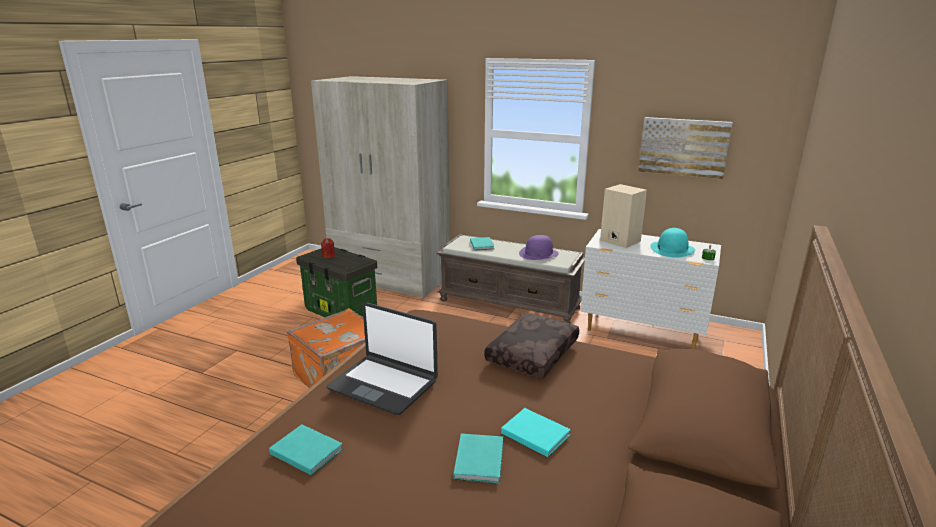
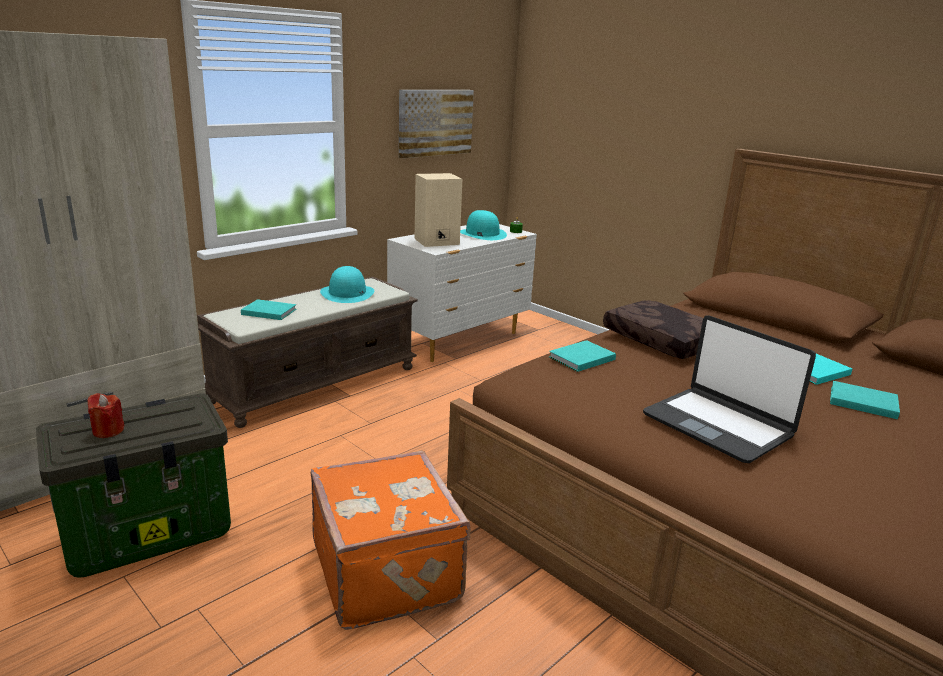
camera: 70 degrees left, 0 degrees up
turquoise book [269,424,343,476] -> turquoise book moved to [549,340,616,372]
laptop [326,303,438,415] -> laptop turned 90 degrees clockwise [643,315,816,463]
purple hat [519,235,559,260] -> turquoise hat [320,266,374,303]

